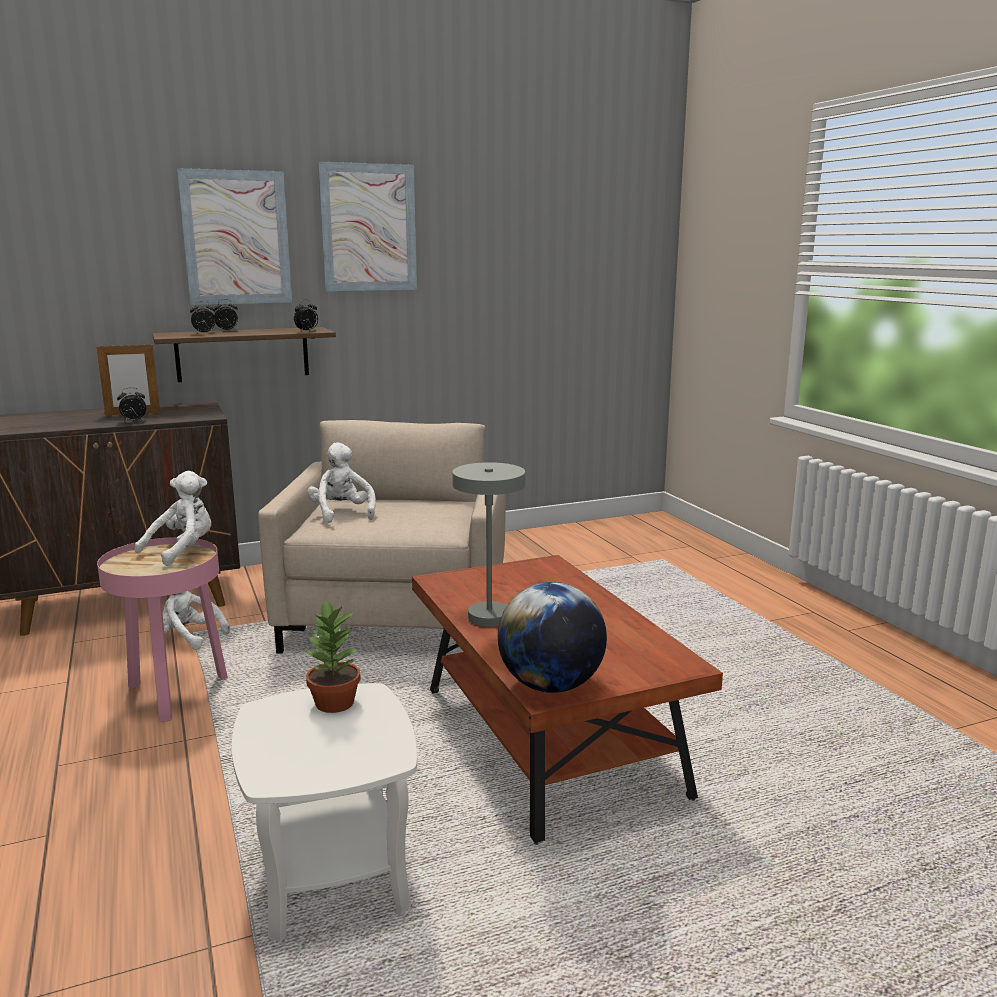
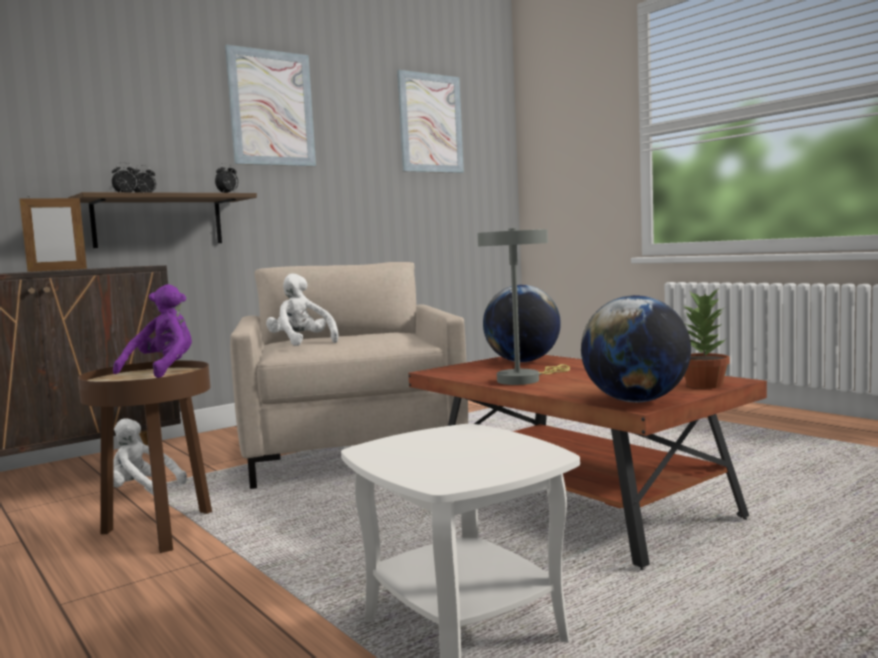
camera: 15 degrees left, 10 degrees down
pink side table [97,537,228,722] -> brown side table [78,360,212,553]
alarm clock [117,387,146,422] -> none
white plush toy [135,471,211,566] -> purple plush toy [113,284,192,378]
picture [177,168,292,305] -> picture moved to [397,70,464,173]
potted plant [304,600,361,713] -> potted plant moved to [682,287,730,389]
none -> globe [483,285,561,362]

